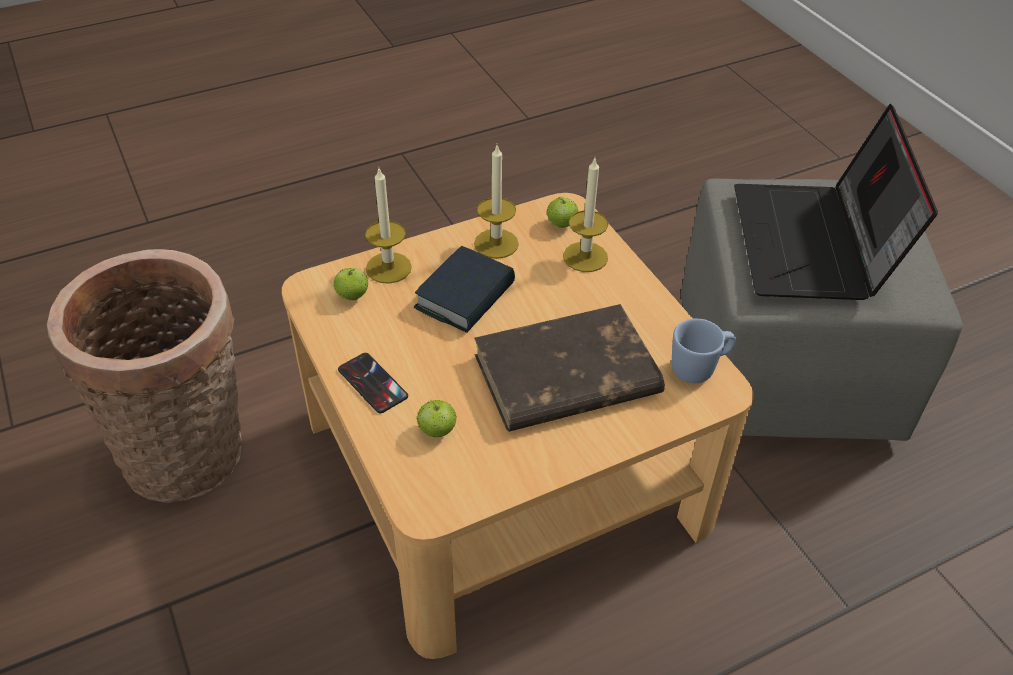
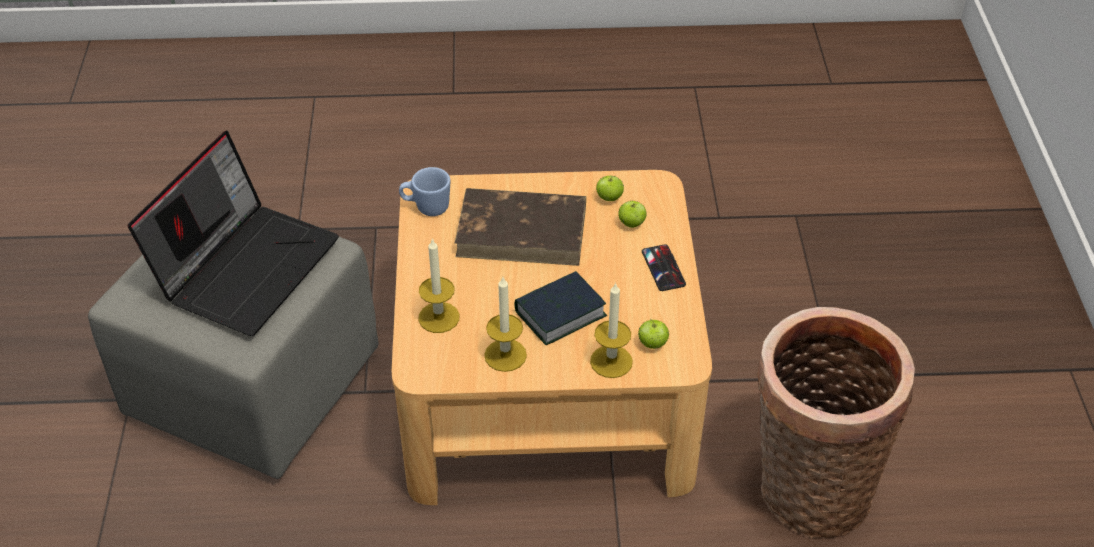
camera: 155 degrees left, 0 degrees up
apple [547,197,579,228] -> apple moved to [596,176,624,201]

